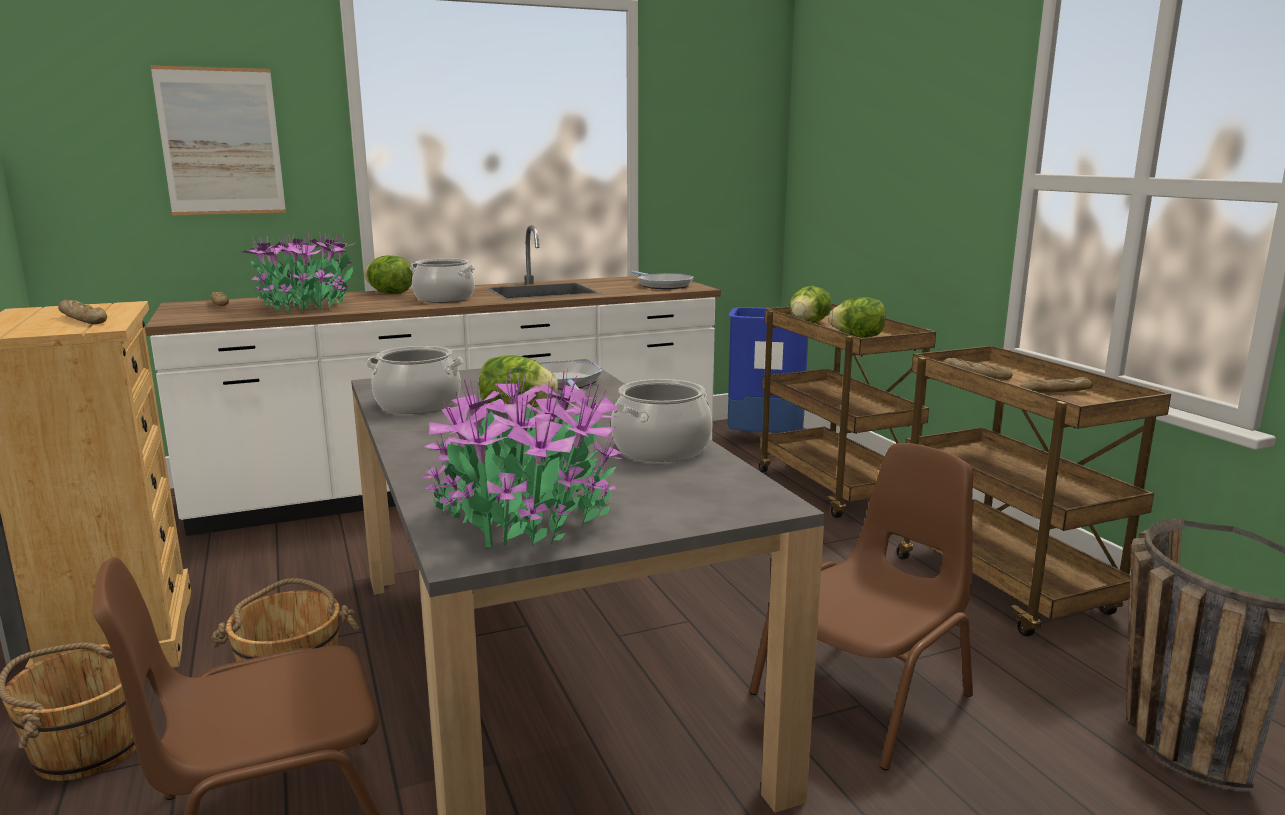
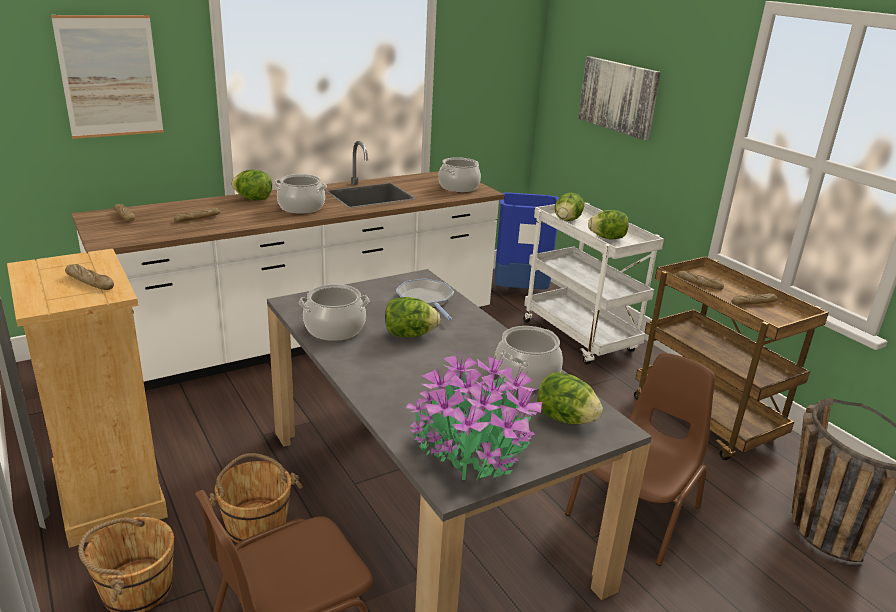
camera: 10 degrees left, 10 degrees up
potted plant [243,231,355,313] -> bread [174,207,221,222]
frying pan [631,271,694,289] -> cooking pot [438,157,481,192]
brown cart [759,304,936,518] -> white cart [523,202,664,365]
none -> lettuce [537,372,603,425]
none -> picture [578,56,661,140]

